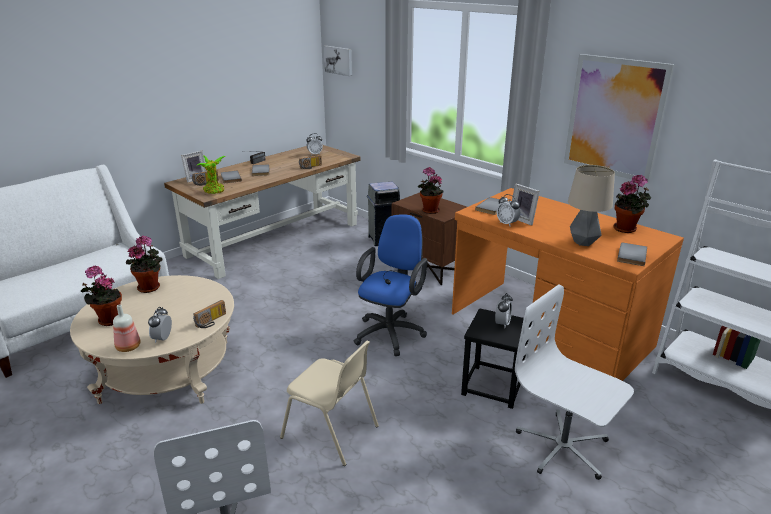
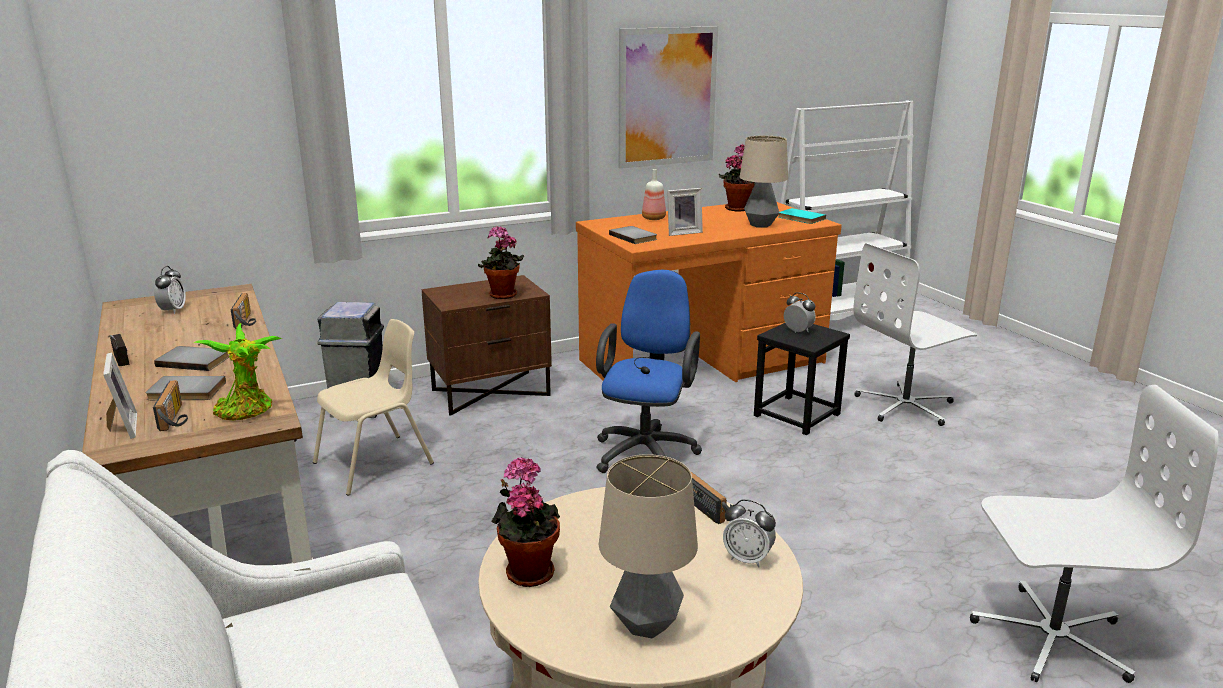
camera: 70 degrees left, 5 degrees down
potted plant [81,265,122,326] -> table lamp [599,454,698,638]
bottle [113,304,141,352] -> bottle moved to [642,169,666,220]
beige chair [280,341,379,466] -> beige chair moved to [313,319,434,496]
picture [324,46,352,76] -> none
blue office chair [354,214,427,356] -> blue office chair turned 60 degrees clockwise [596,270,702,473]
alarm clock [497,194,520,226] -> none
grey book [617,242,647,266] -> turquoise book [778,208,826,224]

